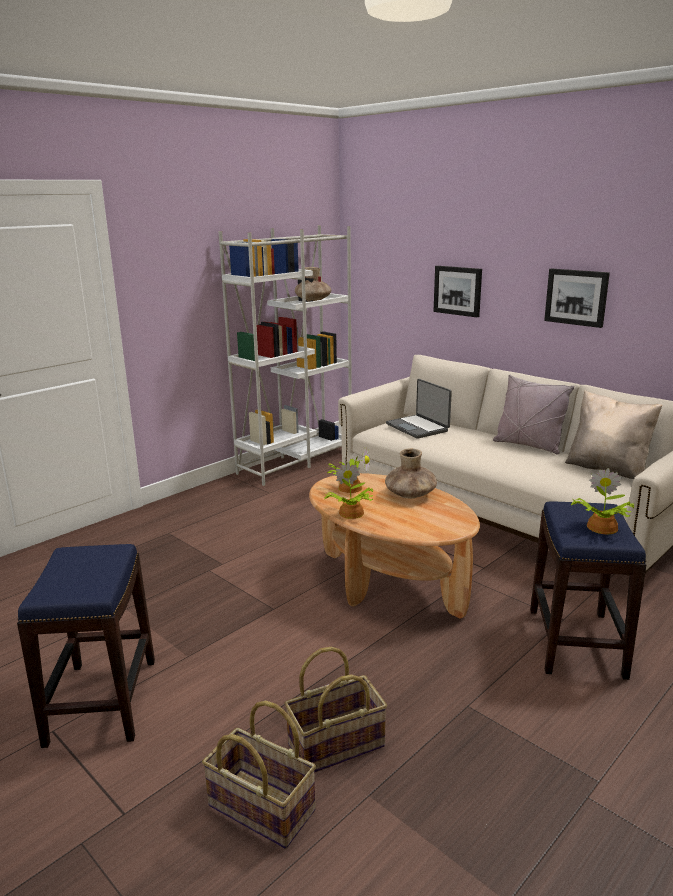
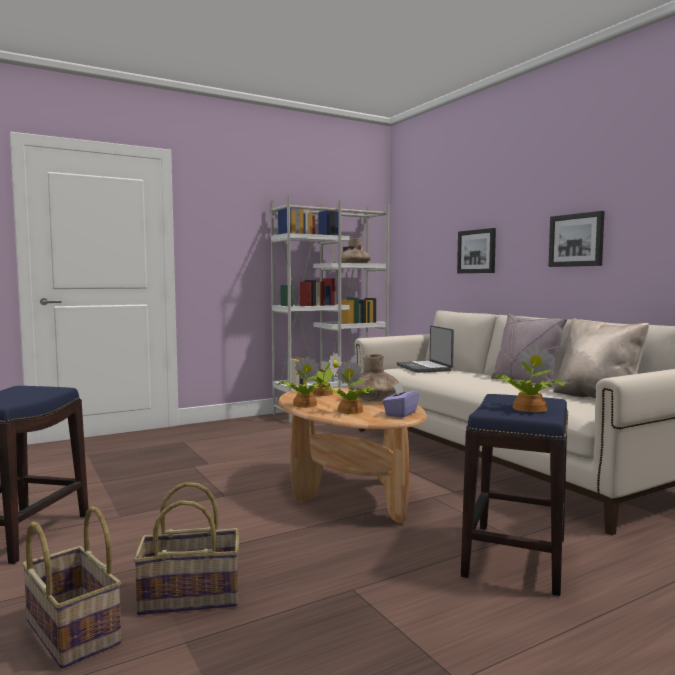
camera: 15 degrees right, 15 degrees down
none -> potted plant [322,360,374,414]
none -> purple tissue box [382,383,419,418]

